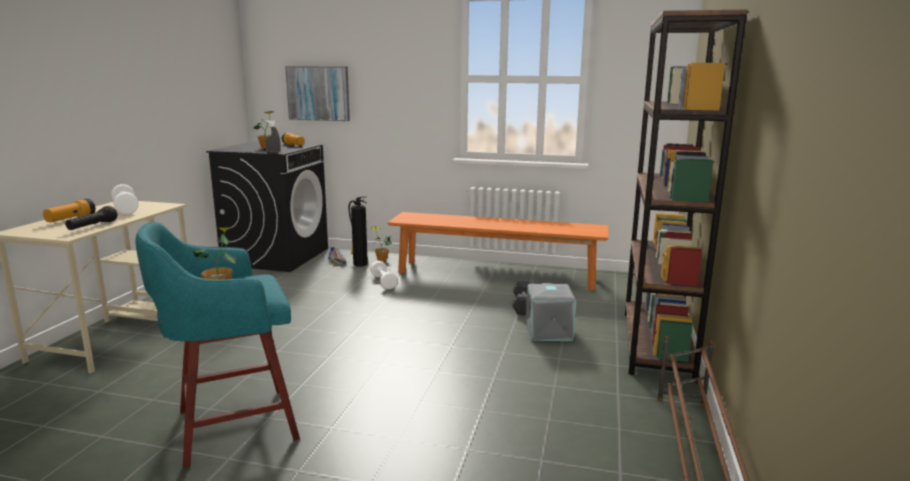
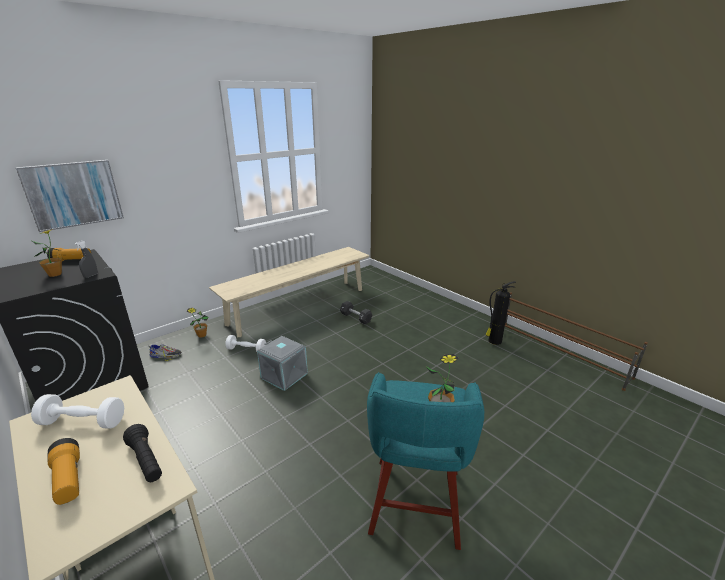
camera: 55 degrees left, 10 degrees up
fire extinguisher [349,196,368,267] -> fire extinguisher moved to [485,281,516,345]
orange bench [387,212,609,291] -> beige bench [209,247,370,337]
grey storage box [526,283,576,341] -> grey storage box moved to [257,336,308,391]
brown bookcase [625,10,747,383] -> none

